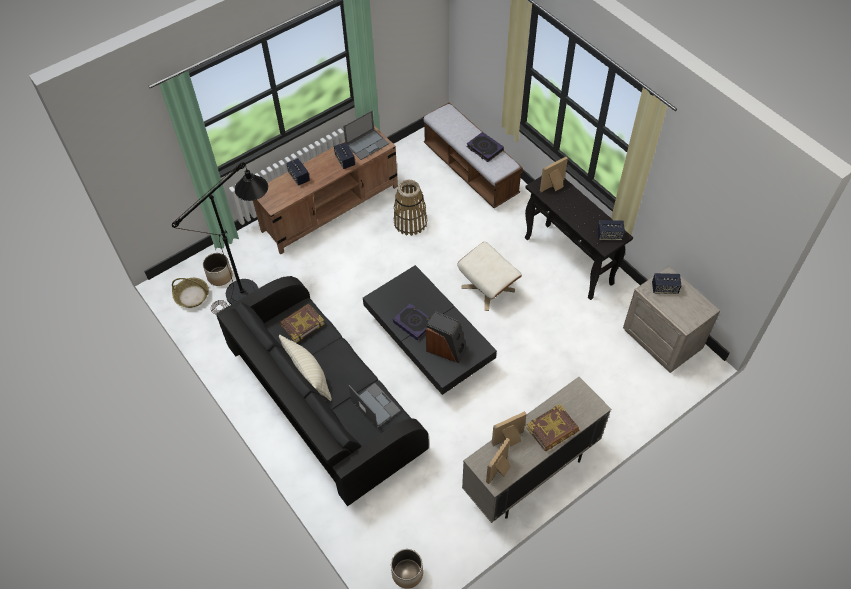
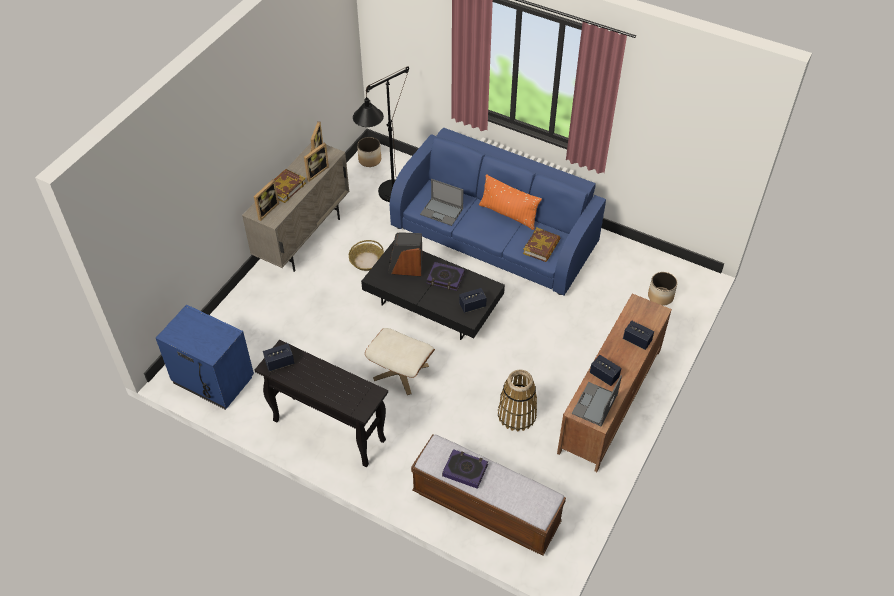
camera: 155 degrees right, 5 degrees down
black floor lamp [172,162,268,314] -> black floor lamp moved to [353,66,409,202]
basket [172,278,209,308] -> basket moved to [349,240,384,271]
black sofa [216,276,429,506] -> blue sofa [390,128,606,295]
beige pillow [279,335,332,401] -> orange pillow [479,174,542,230]
picture frame [540,157,568,192] -> picture frame moved to [254,179,279,221]
beige nightstand [623,266,720,373] -> blue nightstand [156,304,254,410]
speaker [652,273,682,294] -> speaker moved to [459,288,487,313]

